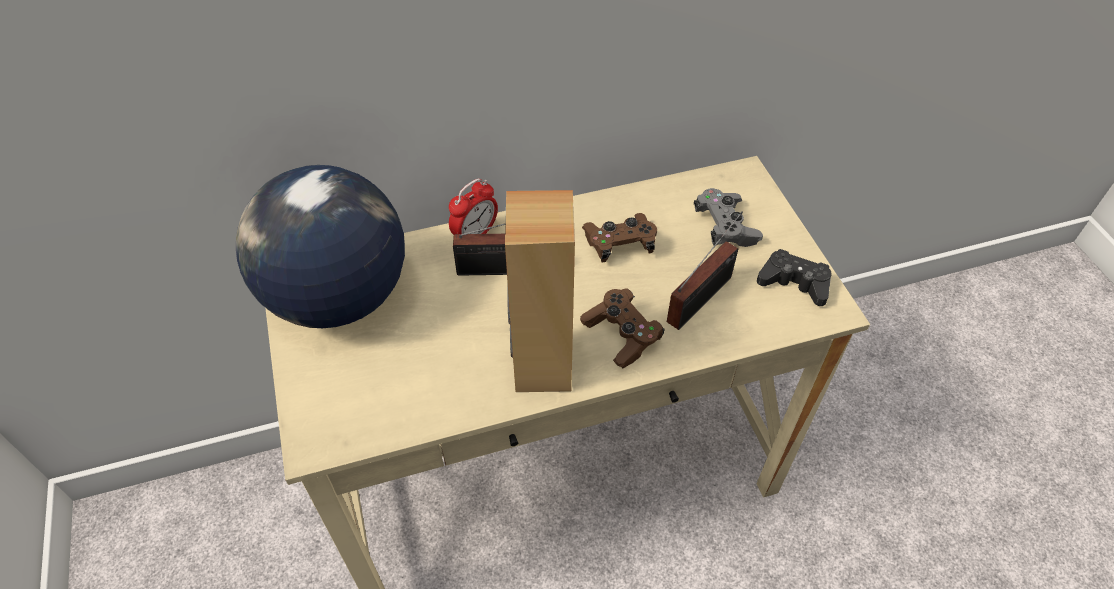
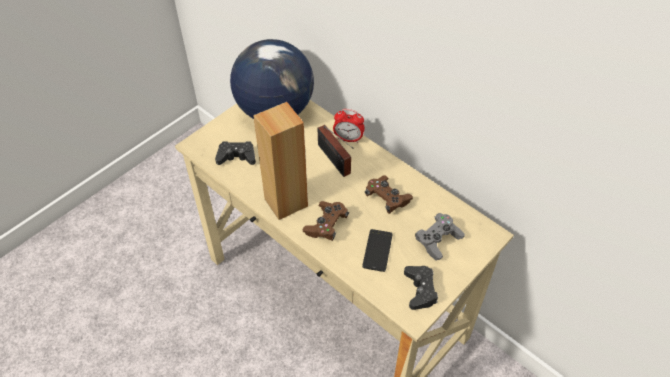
camera: 60 degrees right, 0 degrees up
radio [667,211,743,330] -> phone [362,229,393,272]
none -> black game controller [215,141,256,165]

